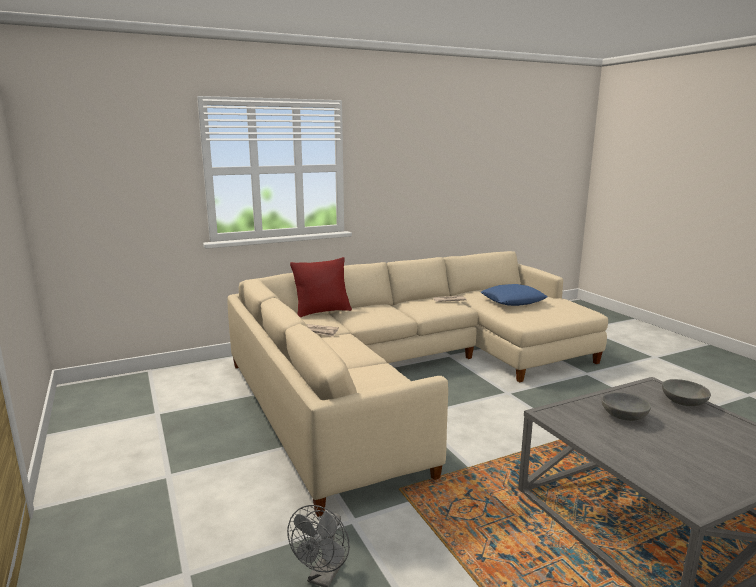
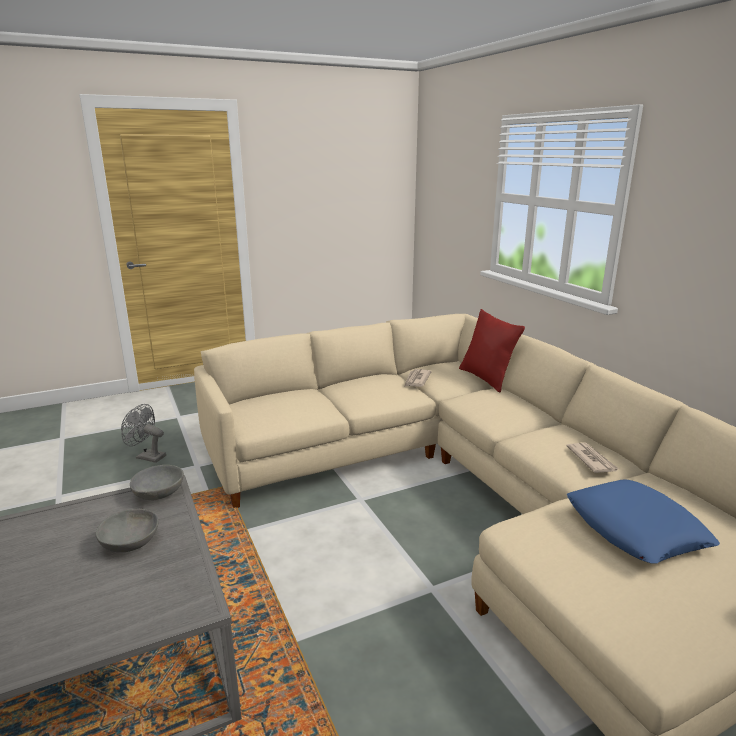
camera: 90 degrees right, 5 degrees up
grey bowl [662,379,711,406] -> grey bowl moved to [130,465,184,500]

